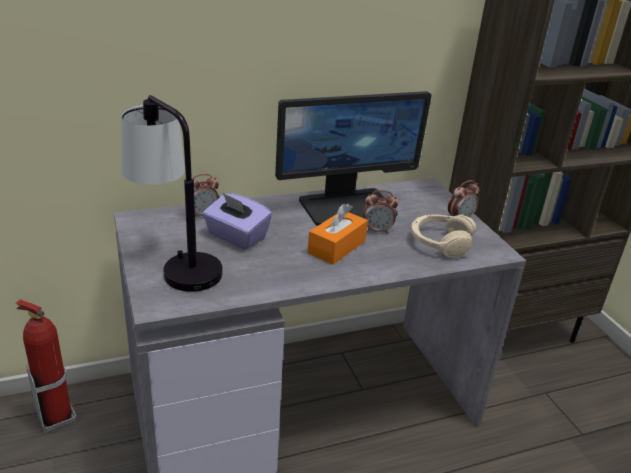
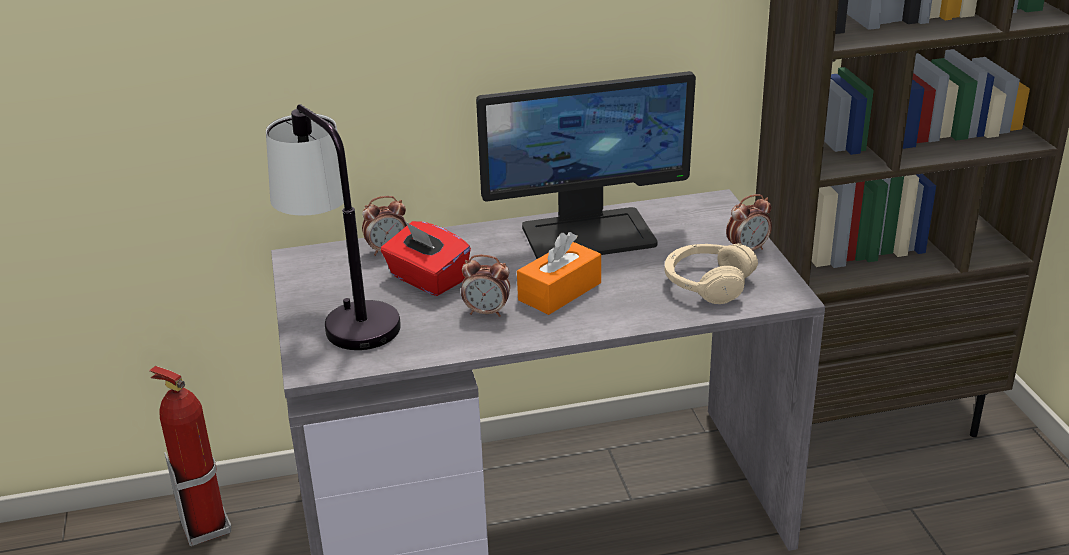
camera: 10 degrees right, 0 degrees up
purple tissue box [202,193,272,249] -> red tissue box [381,221,471,296]
alarm clock [363,190,398,234] -> alarm clock moved to [461,255,510,317]

